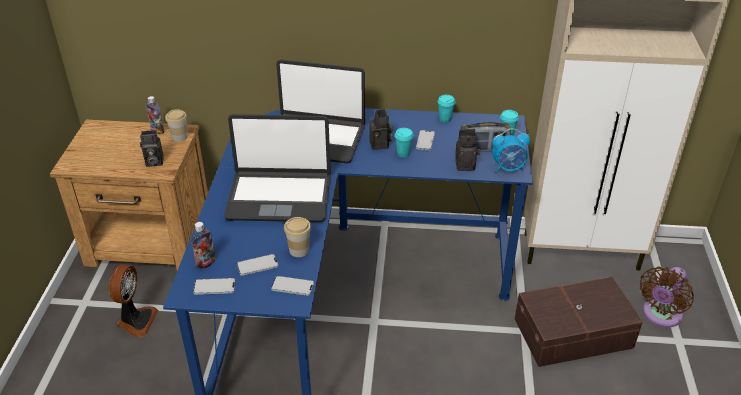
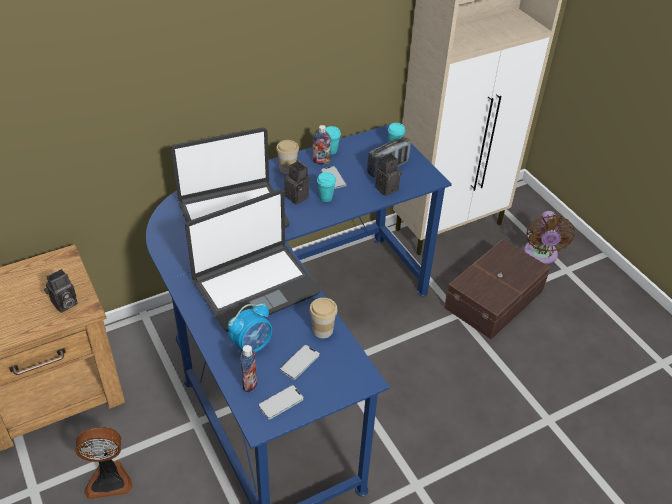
camera: 35 degrees left, 5 degrees up
fan [109,264,158,337] -> fan turned 105 degrees clockwise [75,427,133,499]
bottle [146,96,164,134] -> bottle moved to [312,125,331,165]
cup [165,109,188,142] -> cup moved to [276,140,299,174]
phone [271,276,314,296] -> none
alarm clock [492,128,530,173] -> alarm clock moved to [228,303,272,352]

